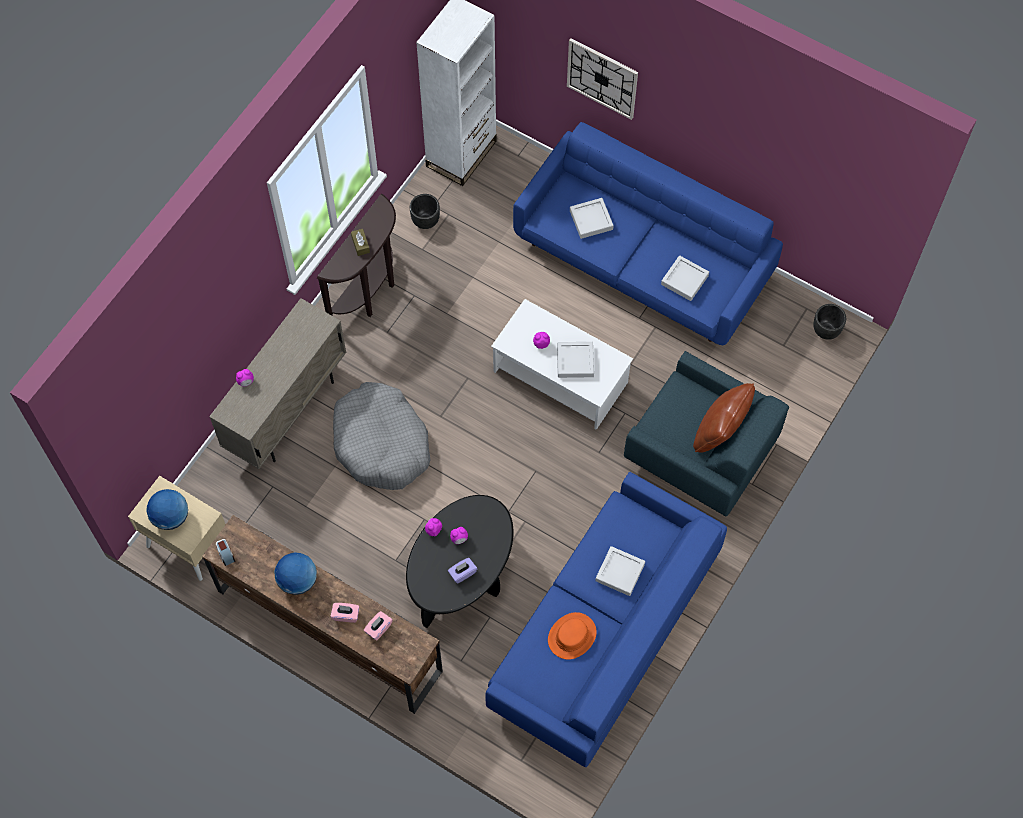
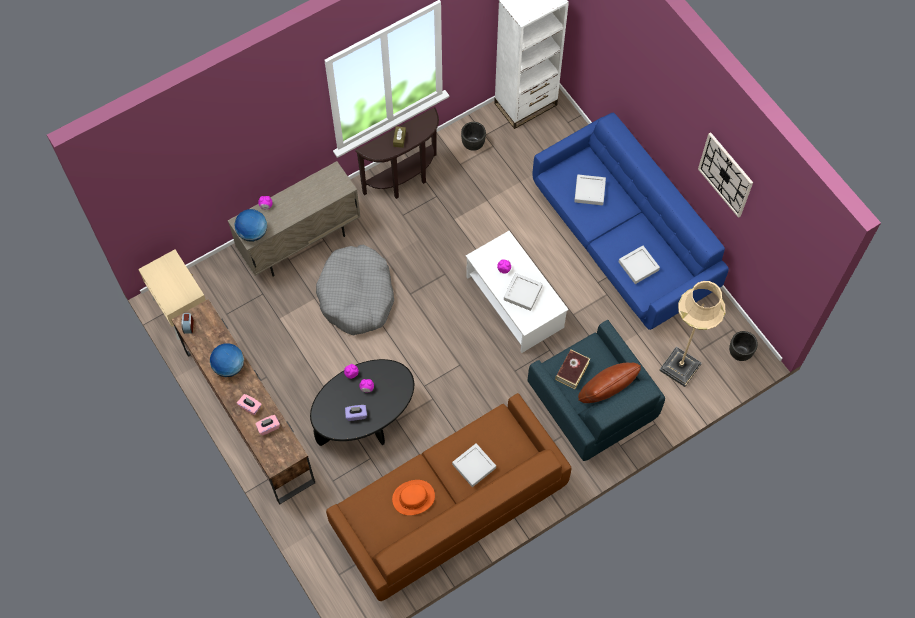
camera: 25 degrees right, 0 degrees up
globe [146,489,188,530] -> globe moved to [235,209,267,242]
blue sofa [485,472,727,767] -> brown sofa [326,393,572,601]
wall clock [567,38,638,120] -> wall clock moved to [698,132,753,218]
none -> book [555,350,590,389]
none -> beige floor lamp [659,281,725,387]

